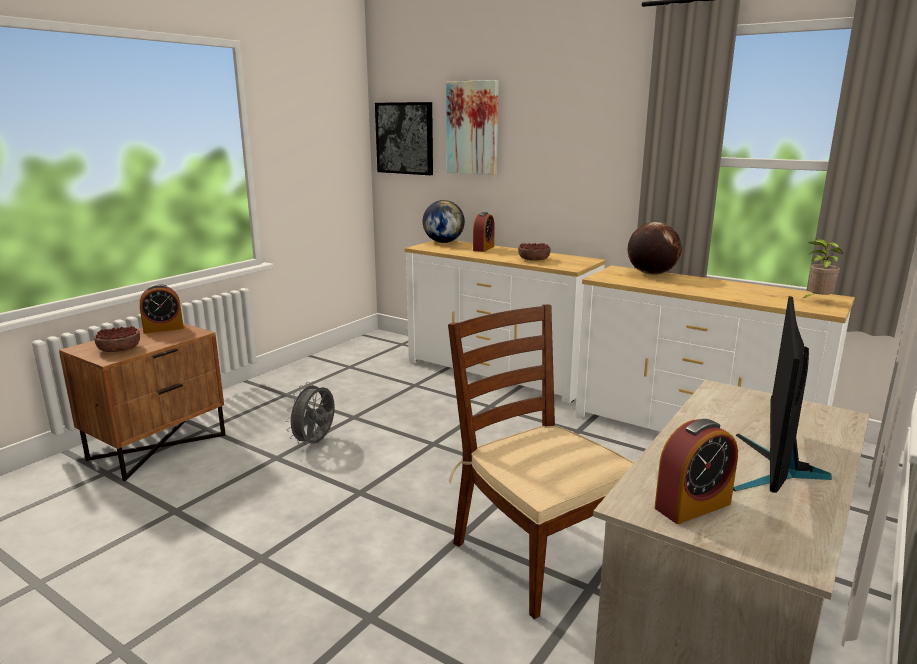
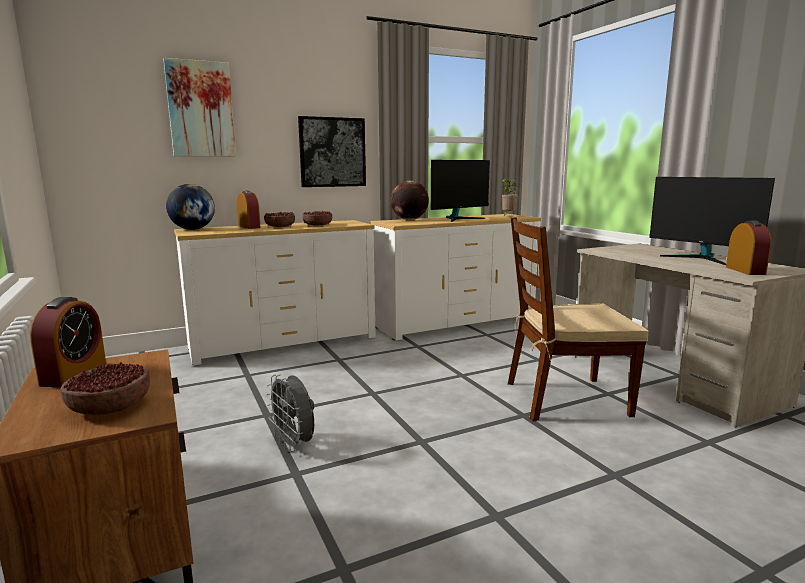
camera: 60 degrees left, 5 degrees down
picture [375,102,433,175] -> picture moved to [298,116,366,187]
none -> bowl [264,212,295,227]
none -> monitor [431,160,490,222]

